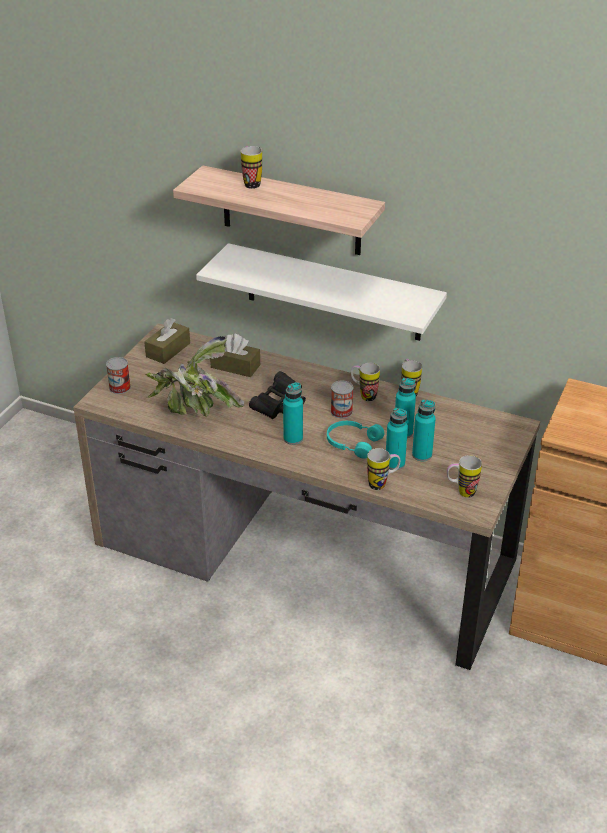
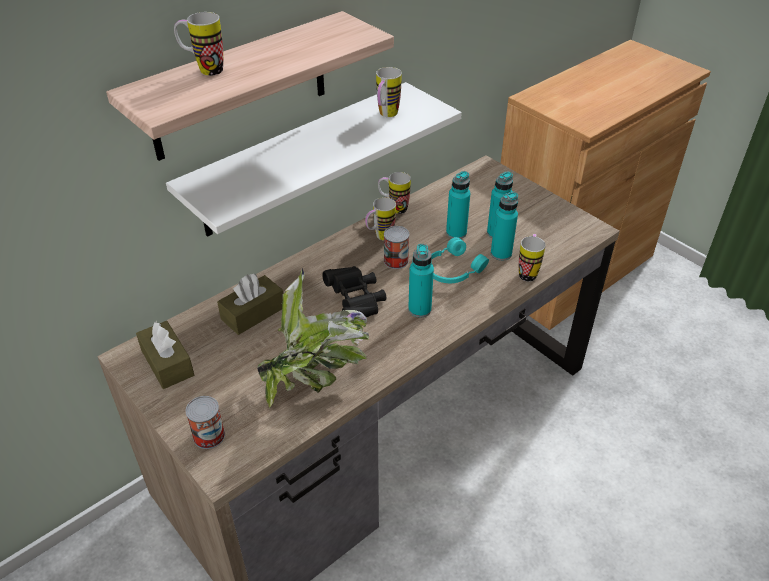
camera: 65 degrees left, 5 degrees up
mug [447,455,482,498] -> mug moved to [376,67,402,117]

